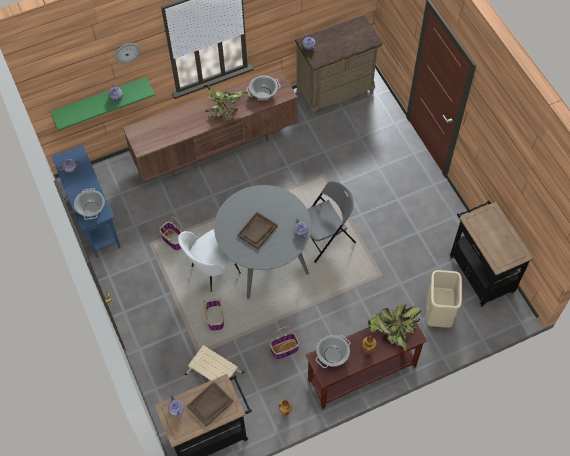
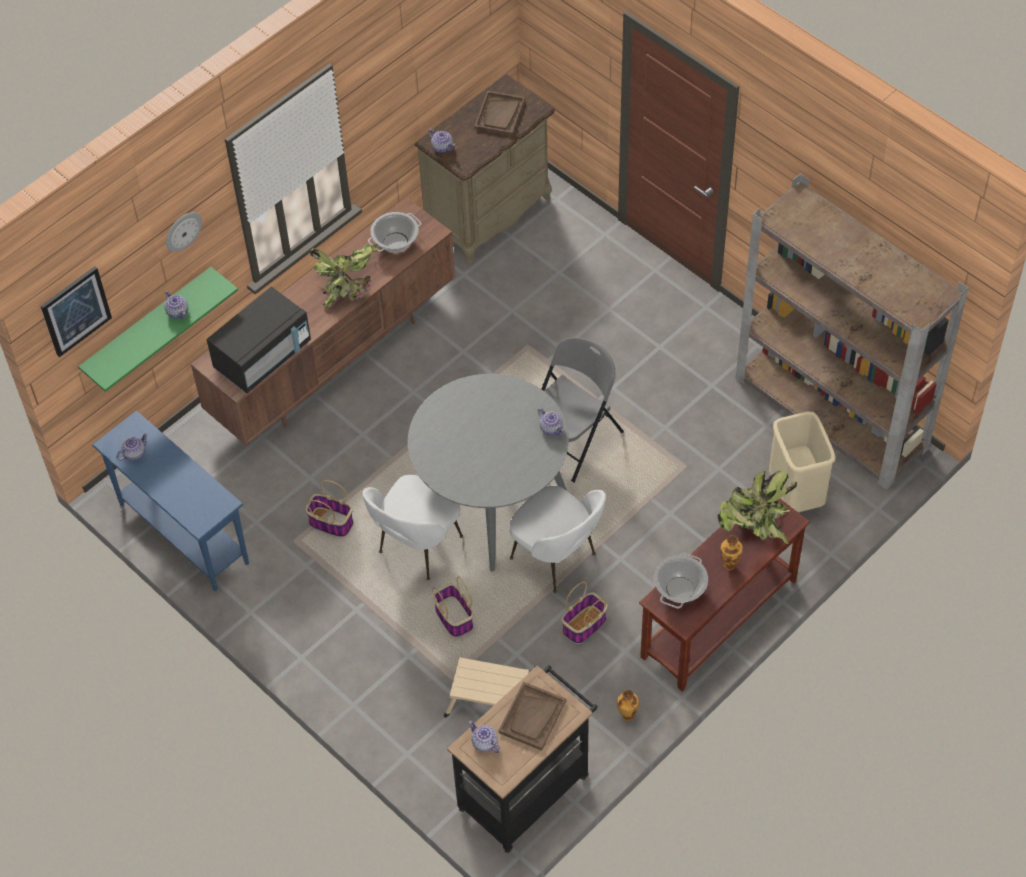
camera: 20 degrees left, 5 degrees down
cooking pot [74,188,105,220] -> none
brown tray [237,212,278,249] -> brown tray moved to [474,90,525,136]
black cart [449,200,534,307] -> brown bookcase [735,174,968,490]
none -> picture [41,266,112,357]
none -> black microwave [207,287,311,393]
none -> white chair [509,486,606,593]

